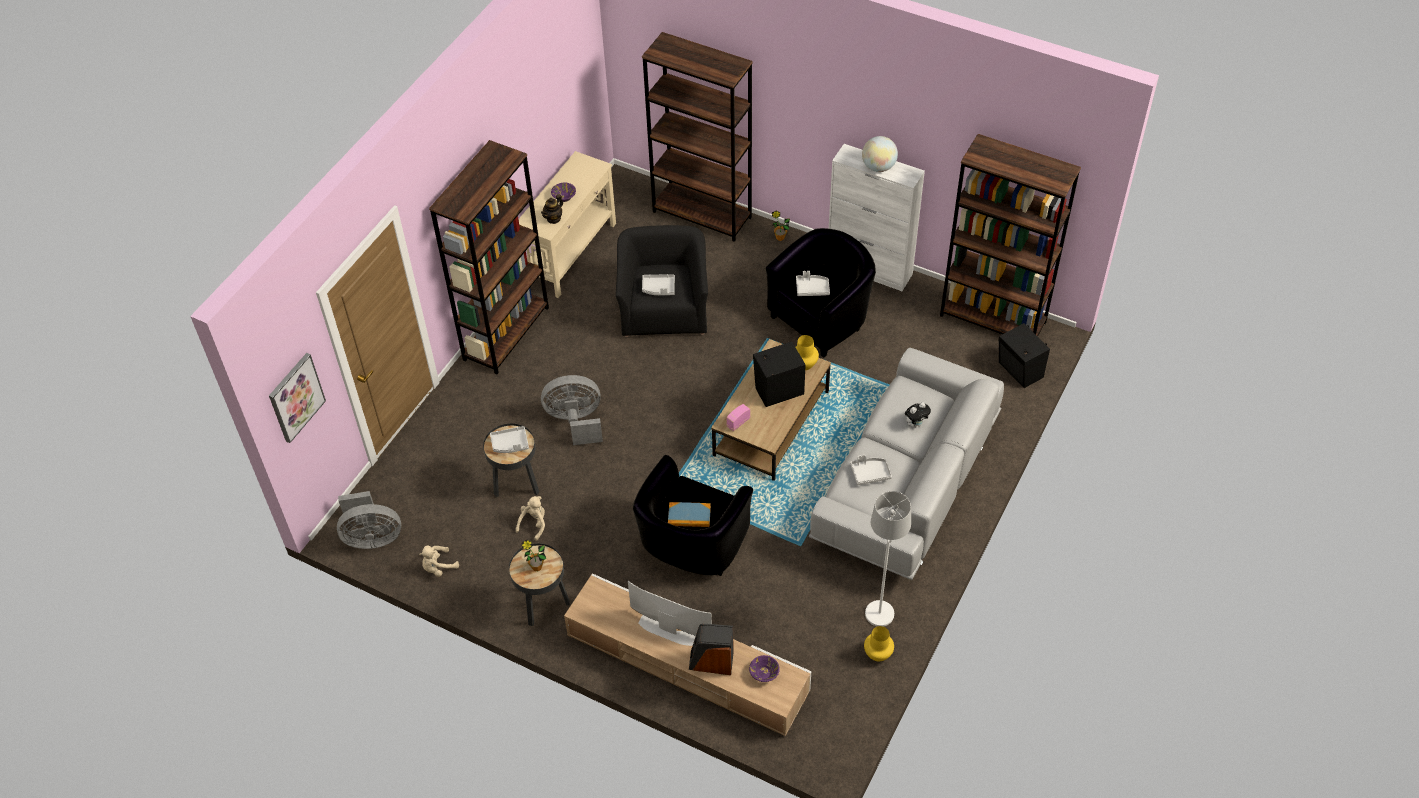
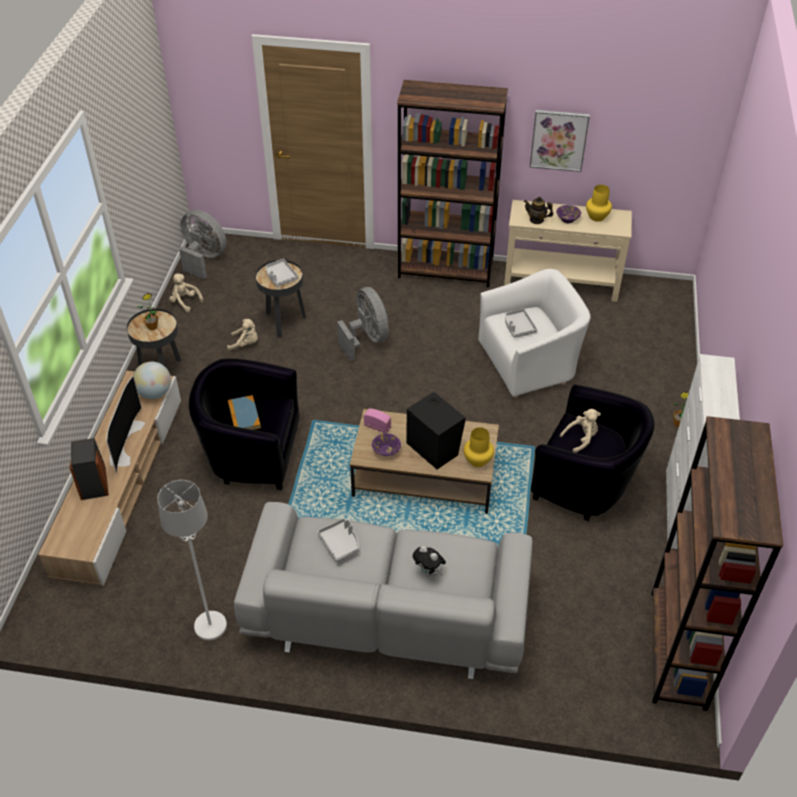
camera: 70 degrees right, 5 degrees down
picture [269,353,326,443] -> picture moved to [530,110,590,172]
grey fan [337,491,401,549] -> grey fan turned 150 degrees clockwise [179,209,226,279]
black armchair [616,225,708,337] -> white armchair [478,269,590,398]
brown bookcase [642,32,753,242] -> none
purple bowl [749,655,780,682] -> purple bowl moved to [372,433,401,456]
grey tray [796,271,830,296] -> beige plush toy [560,409,601,453]
globe [862,136,898,172] -> globe moved to [133,362,171,399]
yellow vase [864,626,894,661] -> yellow vase moved to [586,185,612,222]
black speaker [998,323,1050,388] -> none

